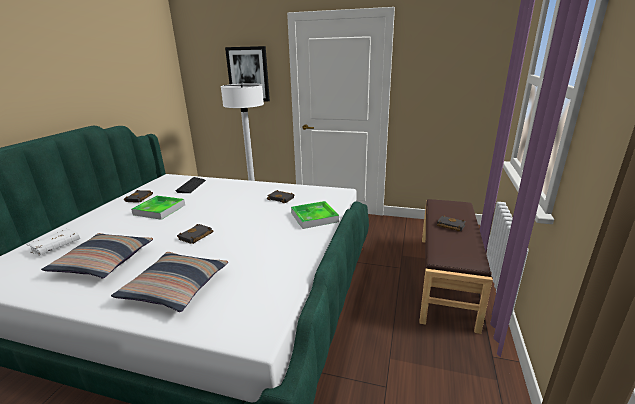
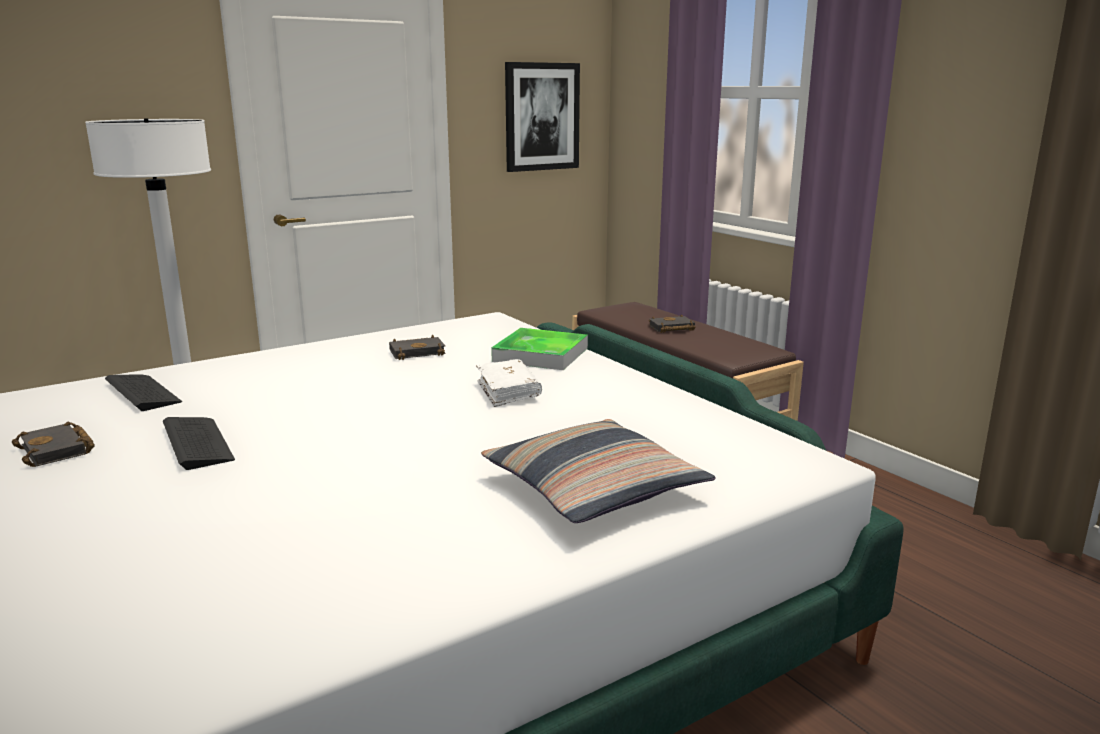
camera: 50 degrees left, 5 degrees down
white book [27,228,80,255] -> white book moved to [476,359,542,407]
pillow [41,233,153,278] -> none
tray [131,196,185,220] -> keyboard [163,417,235,470]
black book [177,224,213,244] -> none
picture [225,46,270,101] -> picture moved to [505,62,580,172]

